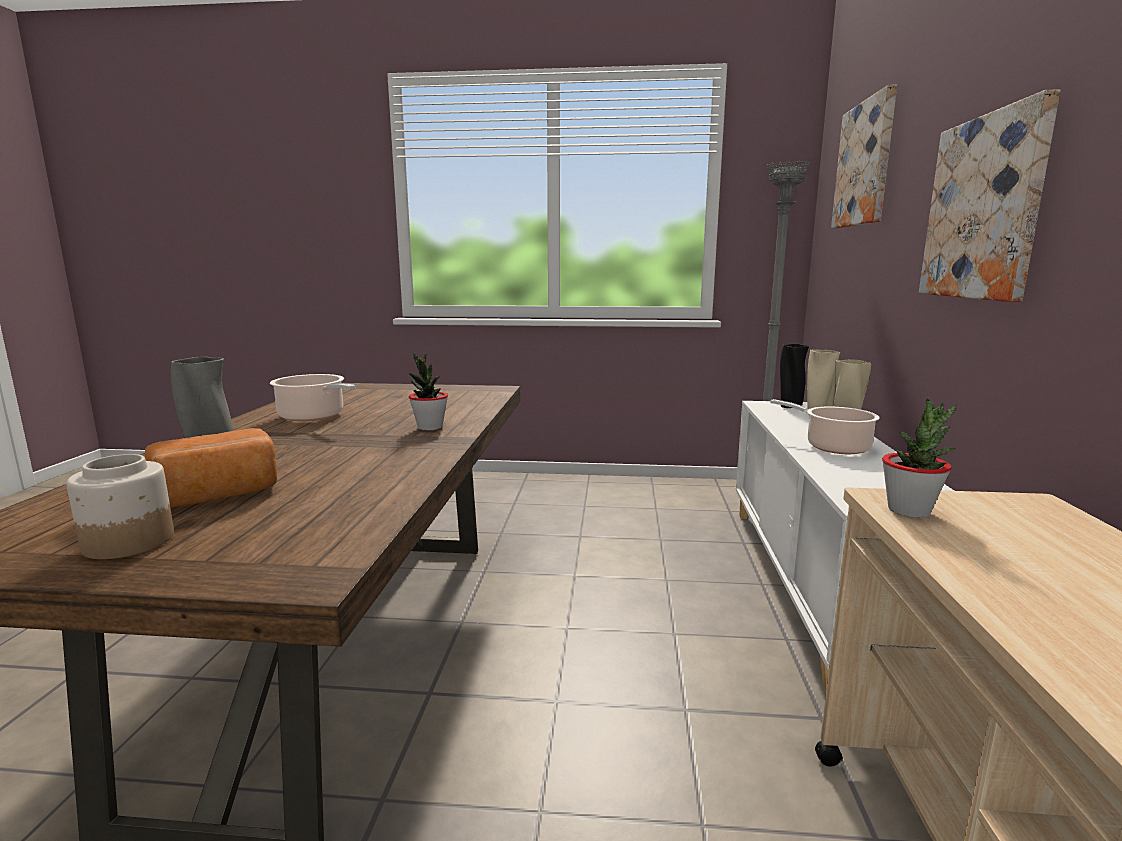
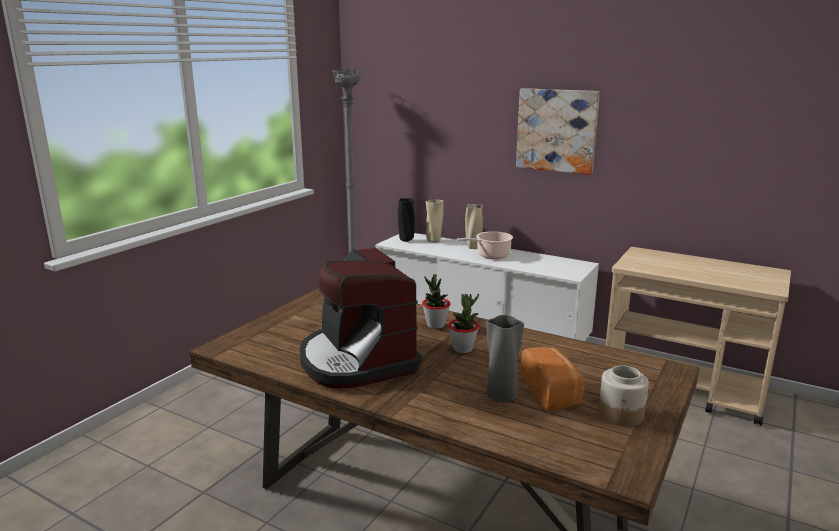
camera: 65 degrees left, 5 degrees up
cooking pot [270,374,356,421] -> coffee machine [300,248,422,388]
picture [831,85,897,229] -> none
potted plant [882,399,957,518] -> potted plant moved to [448,293,479,353]

